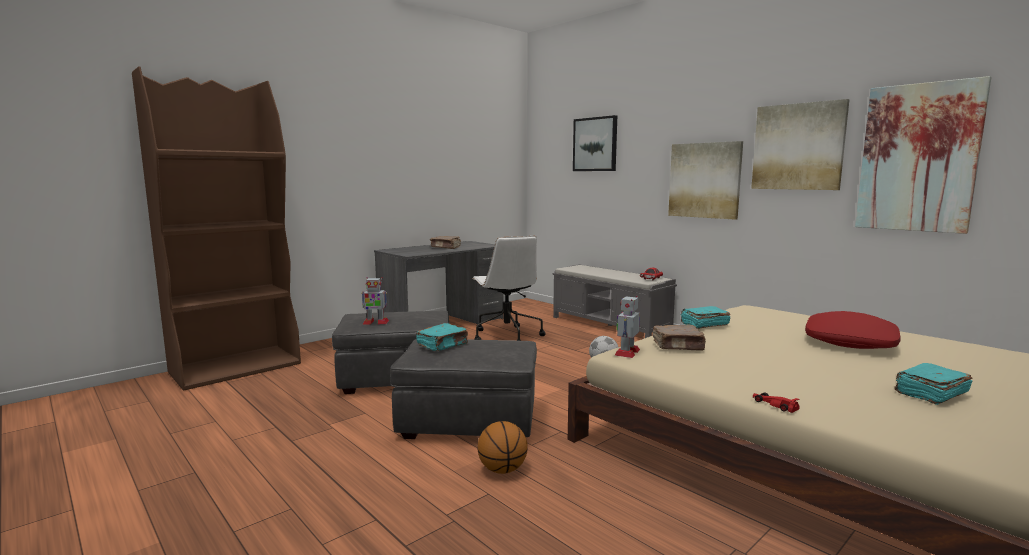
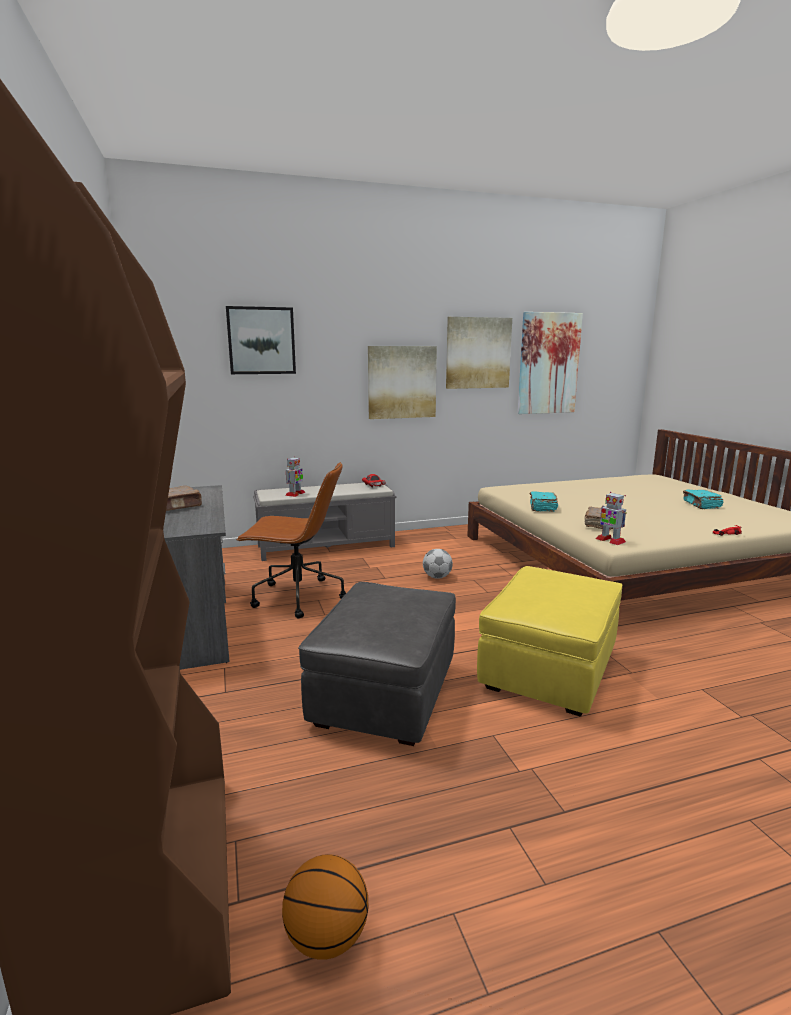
camera: 65 degrees left, 5 degrees up
toy robot [361,277,389,324] -> toy robot moved to [285,456,305,497]
grey ottoman [390,339,537,439] -> yellow ottoman [477,566,622,717]
turquoise book [416,323,468,351] -> none
white office chair [472,236,546,341] -> brown office chair [236,462,346,618]
basketball [478,421,528,474] -> basketball moved to [282,854,368,960]
red pillow [805,311,901,349] -> none

